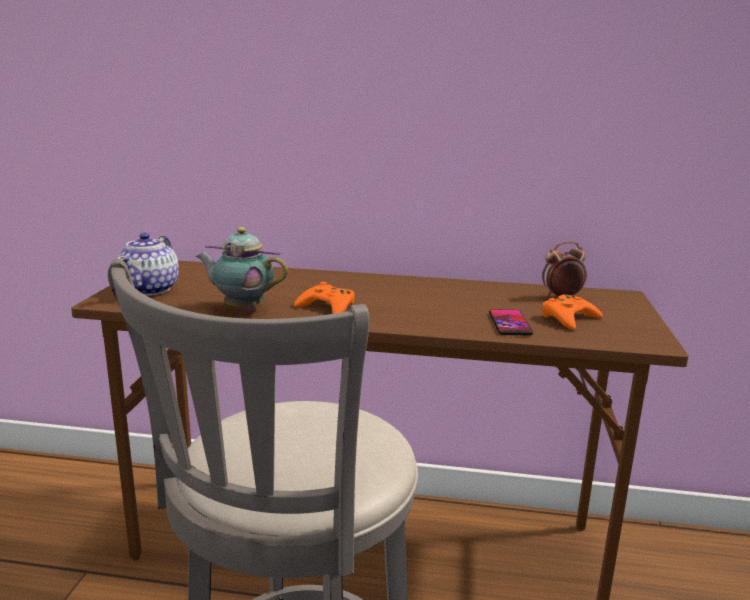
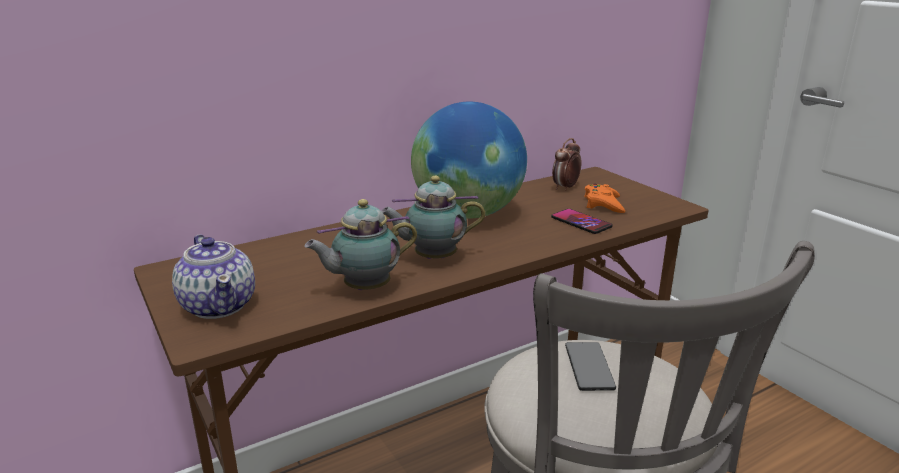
camera: 40 degrees left, 5 degrees up
orange game controller [294,282,355,314] -> teapot [381,176,485,259]
none -> globe [411,102,527,219]
none -> phone [565,342,616,391]

